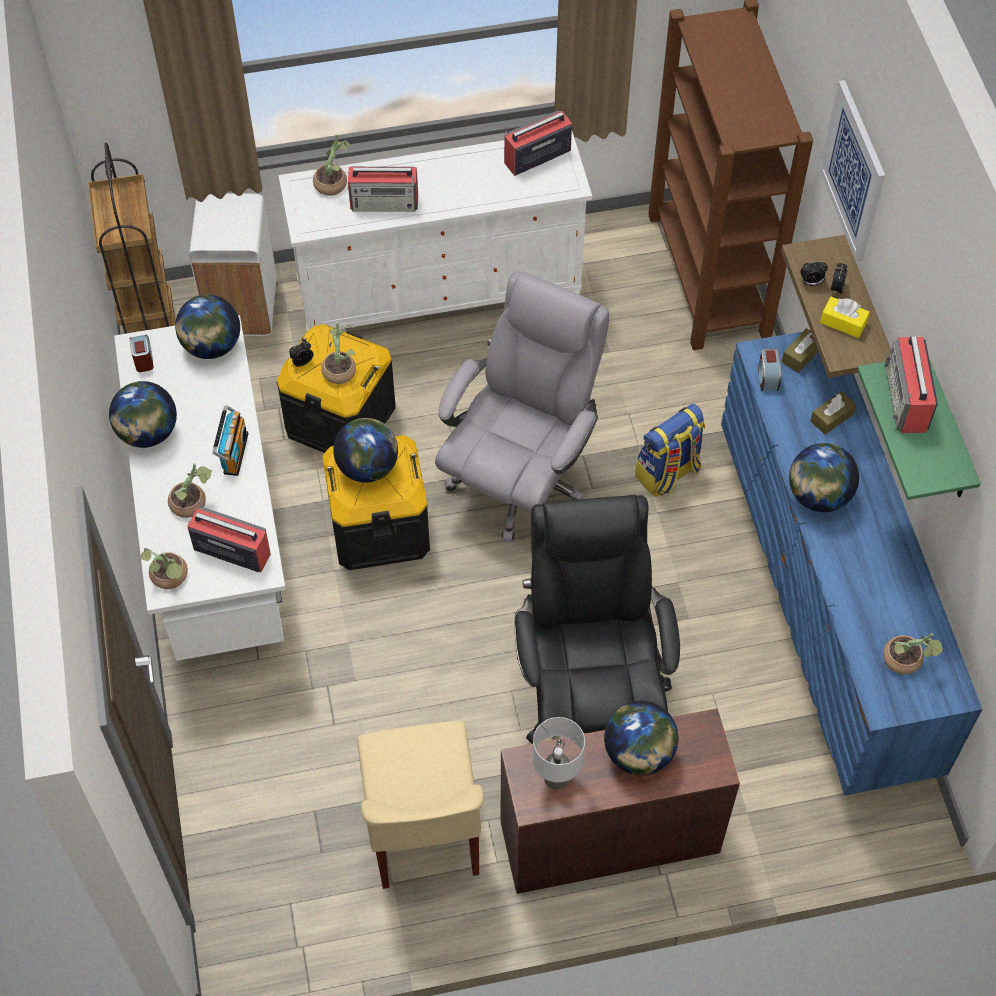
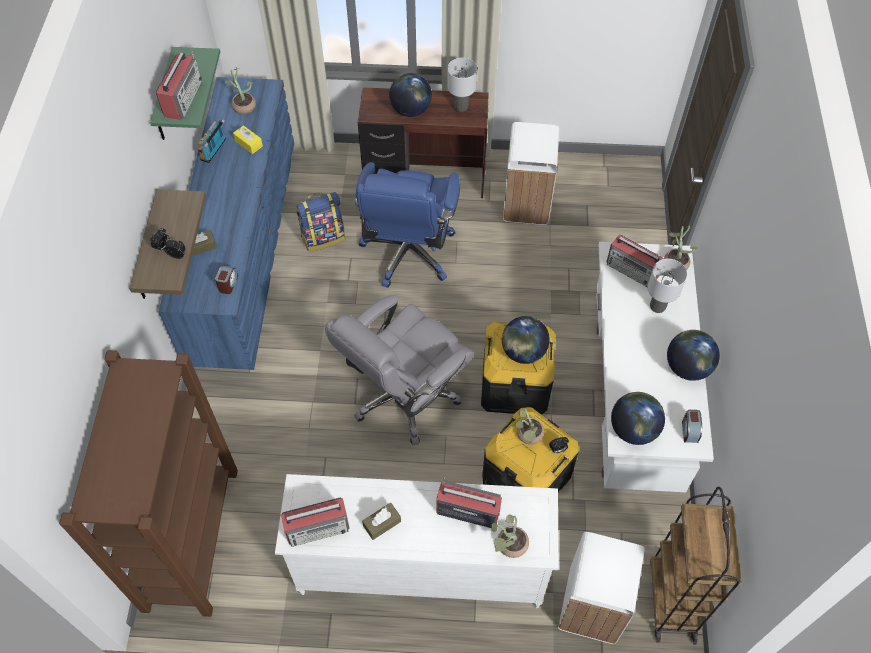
camera: 165 degrees left, 0 degrees up
potted plant [168,463,212,518] -> white table lamp [647,259,687,313]
radio [212,405,249,476] -> radio moved to [198,119,226,163]
beige chair [357,721,484,889] -> white trash can [503,122,559,225]
black office chair [515,495,680,744] -> blue office chair [355,162,460,288]
backpack [635,404,705,497] -> backpack moved to [296,192,345,252]
brown tissue box [782,328,819,373] -> brown tissue box moved to [362,502,401,540]
globe [789,443,859,512] -> none
picture [819,80,885,262] -> none
yellow tissue box [820,297,870,338] -> yellow tissue box moved to [233,125,263,154]

